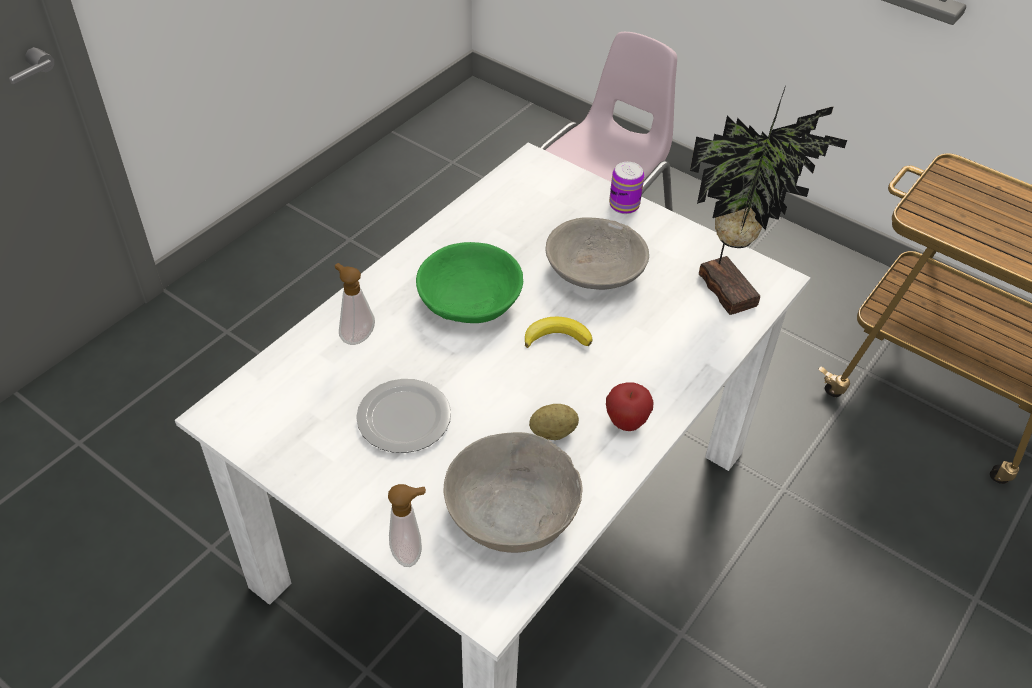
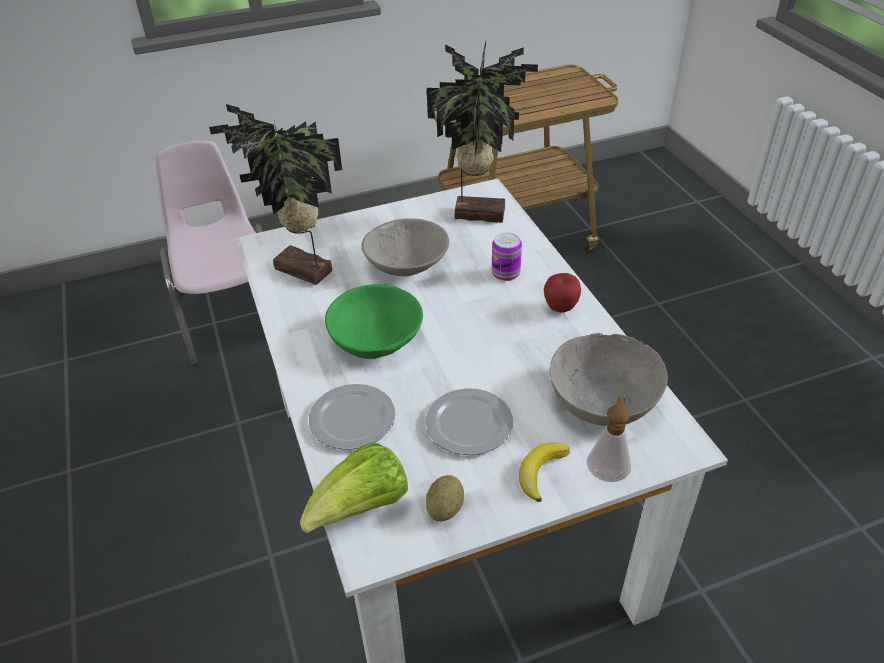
camera: 55 degrees left, 5 degrees down
soap dispenser [335,263,375,345] -> plate [309,384,395,450]
banana [525,317,592,348] -> banana moved to [519,443,570,502]
potato [529,404,579,440] -> potato moved to [426,475,464,521]
can [609,162,644,214] -> can moved to [492,232,522,281]
none -> potted plant [209,104,342,285]
none -> lettuce [300,442,408,533]

